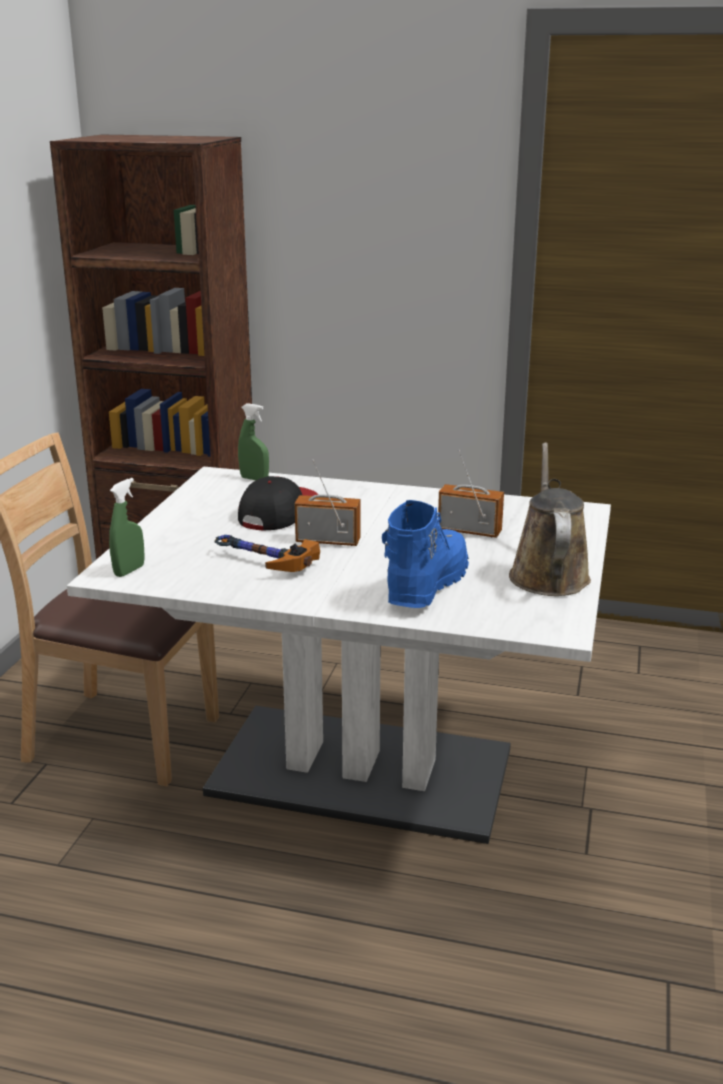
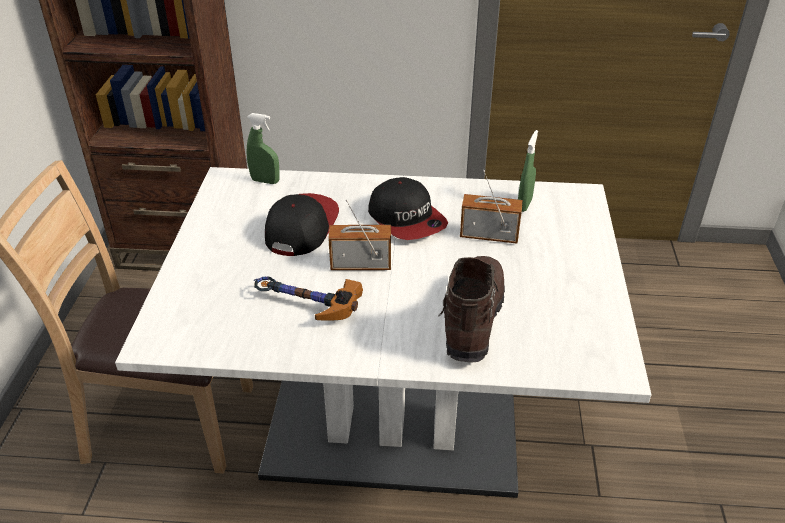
camera: 10 degrees left, 15 degrees up
green spray bottle [109,478,145,577] -> green spray bottle moved to [518,130,538,212]
blue boot [382,500,469,608] -> brown boot [438,256,505,362]
brown watering can [509,442,591,596] -> none
none -> cap [368,177,448,240]

